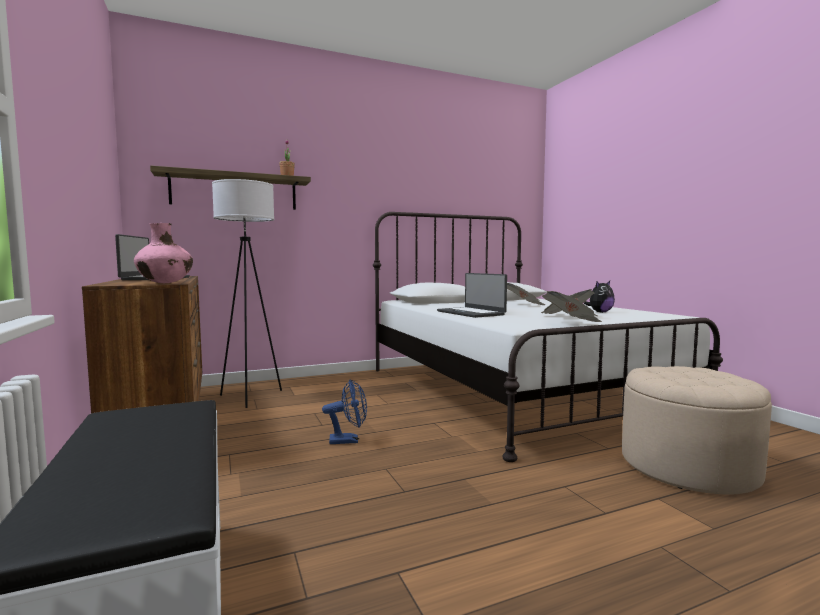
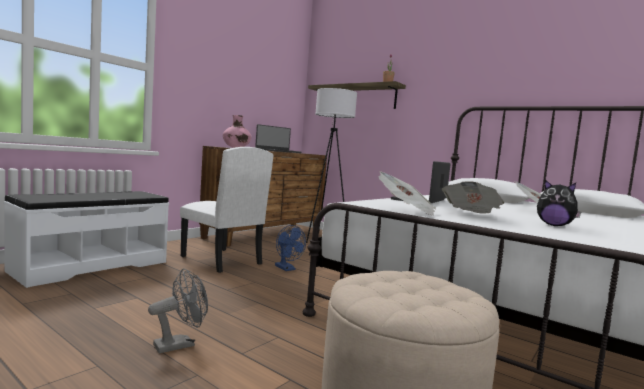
camera: 60 degrees right, 0 degrees up
none -> grey fan [148,268,208,353]
none -> white chair [180,147,273,273]

